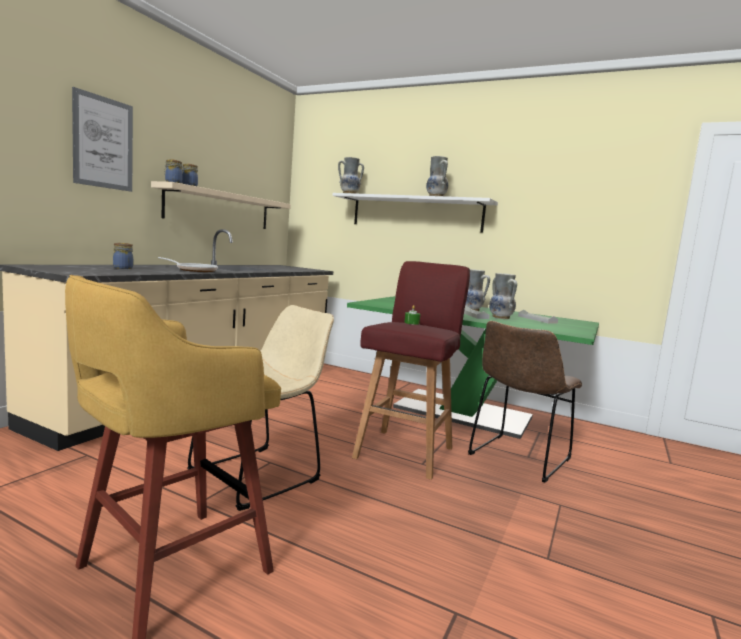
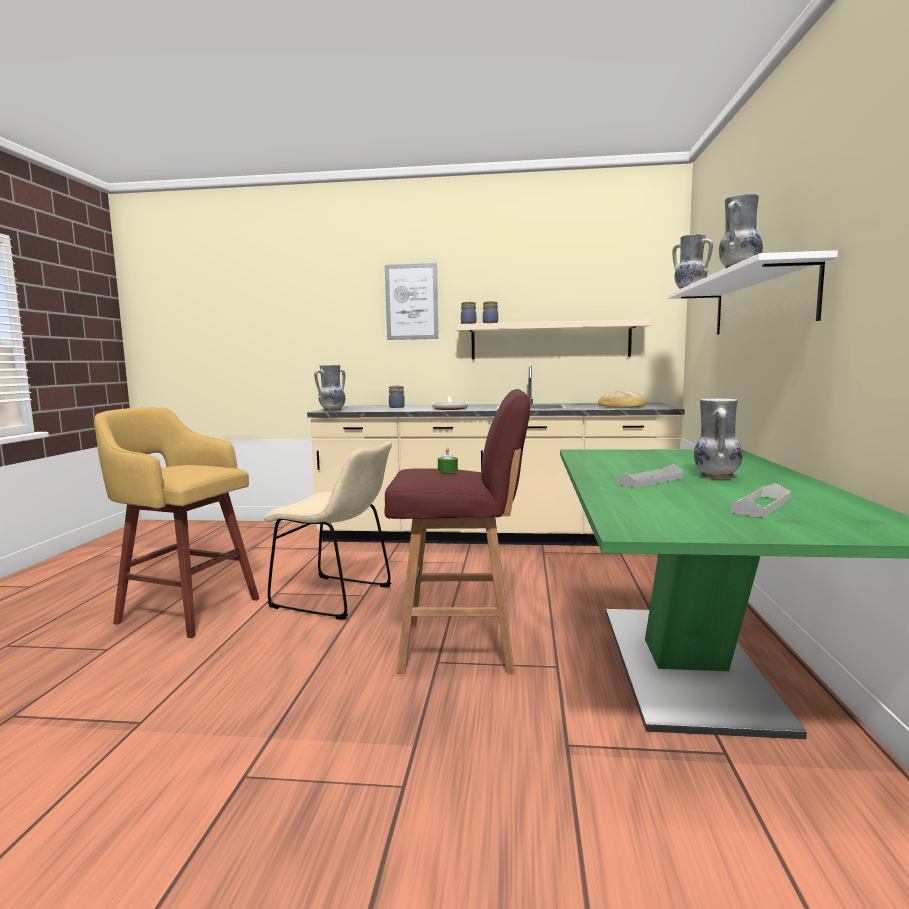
camera: 70 degrees right, 0 degrees up
brown chair [468,321,582,483] -> none
vase [489,273,517,319] -> vase moved to [314,365,345,411]
none -> bread [598,391,647,408]

